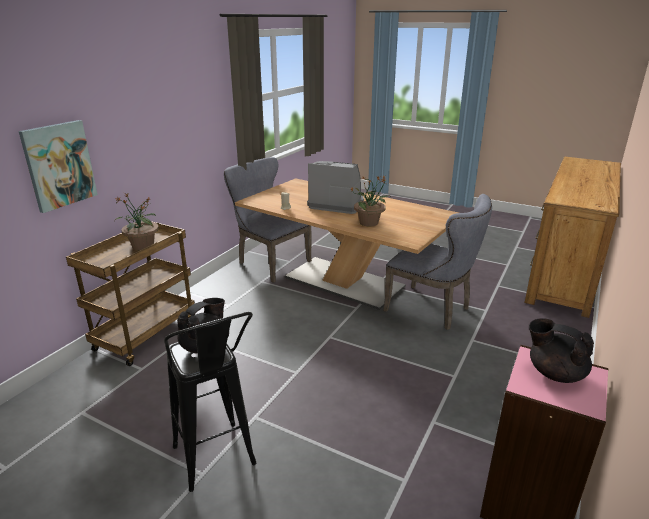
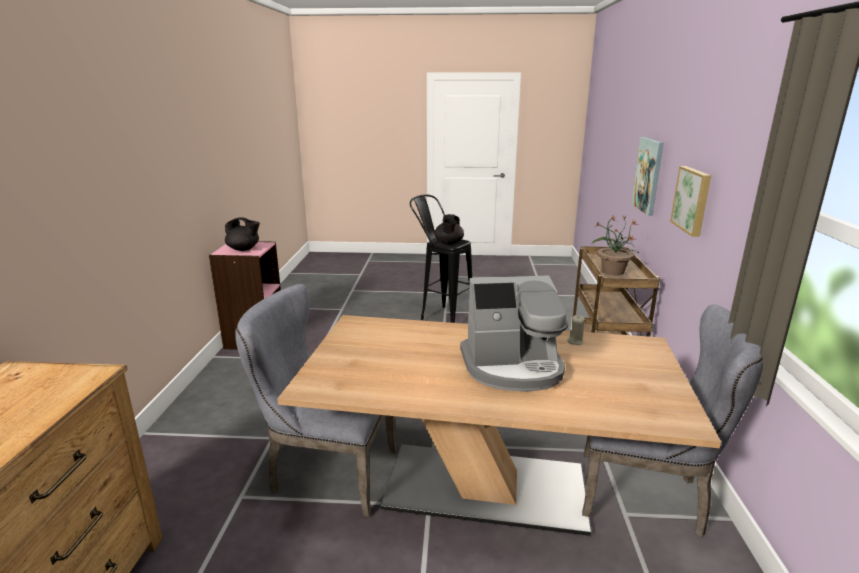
camera: 155 degrees right, 5 degrees down
potted plant [351,176,389,226] -> none
none -> picture [670,166,711,237]

